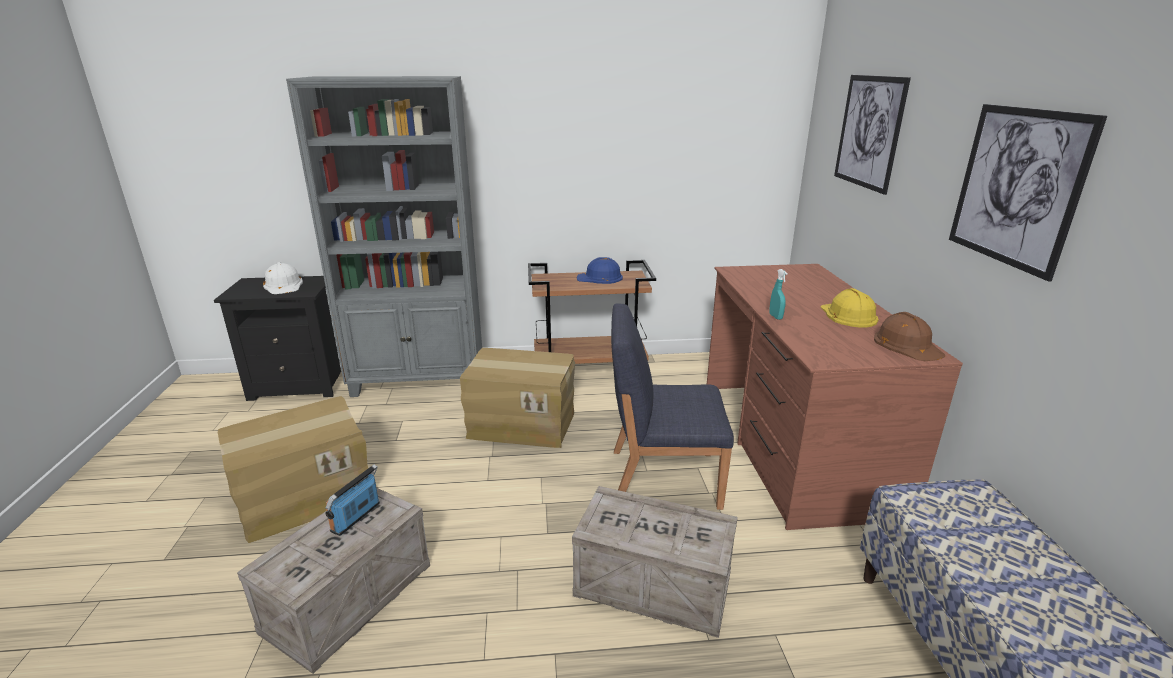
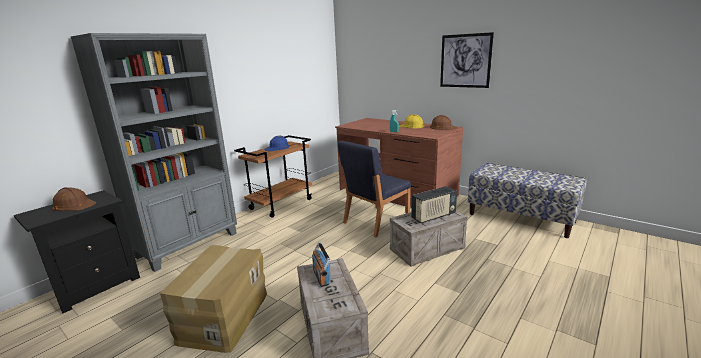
camera: 45 degrees left, 5 degrees down
white hard hat [263,262,303,294] -> brown hard hat [52,187,96,211]
cardboard box [460,348,575,448] -> none
picture [834,75,911,195] -> none
none -> radio [411,186,457,223]

